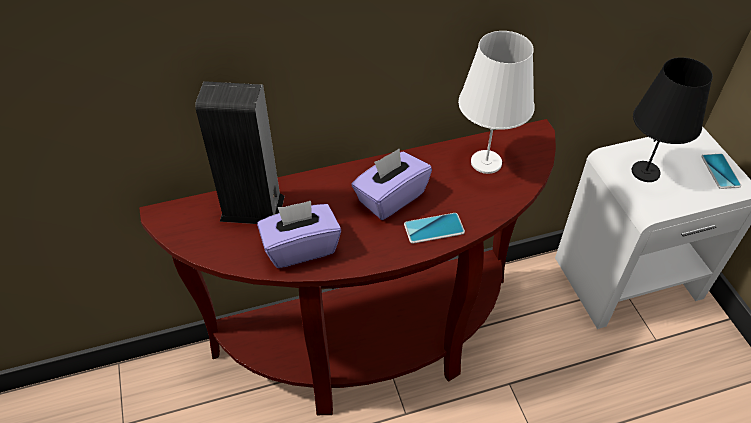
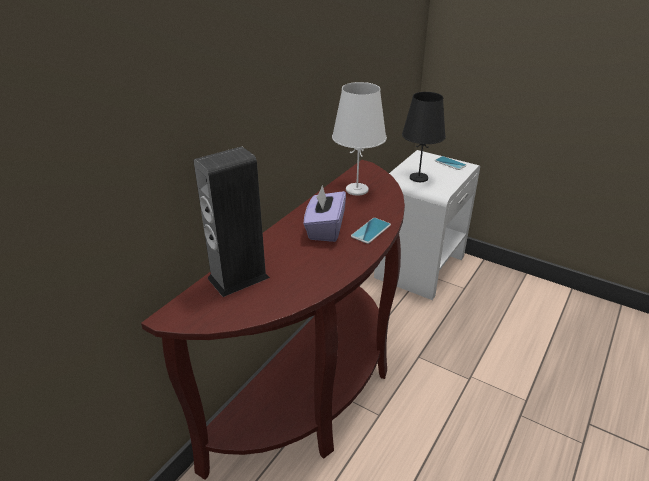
camera: 40 degrees left, 15 degrees down
purple tissue box [257,201,341,268] -> none

